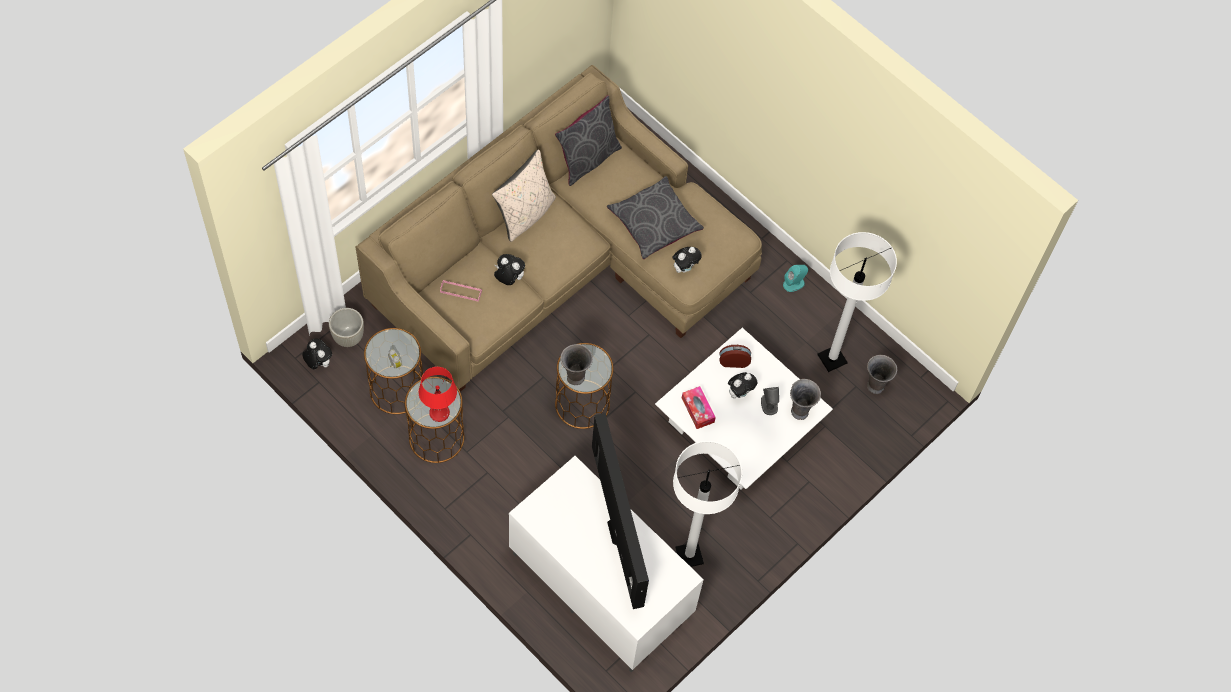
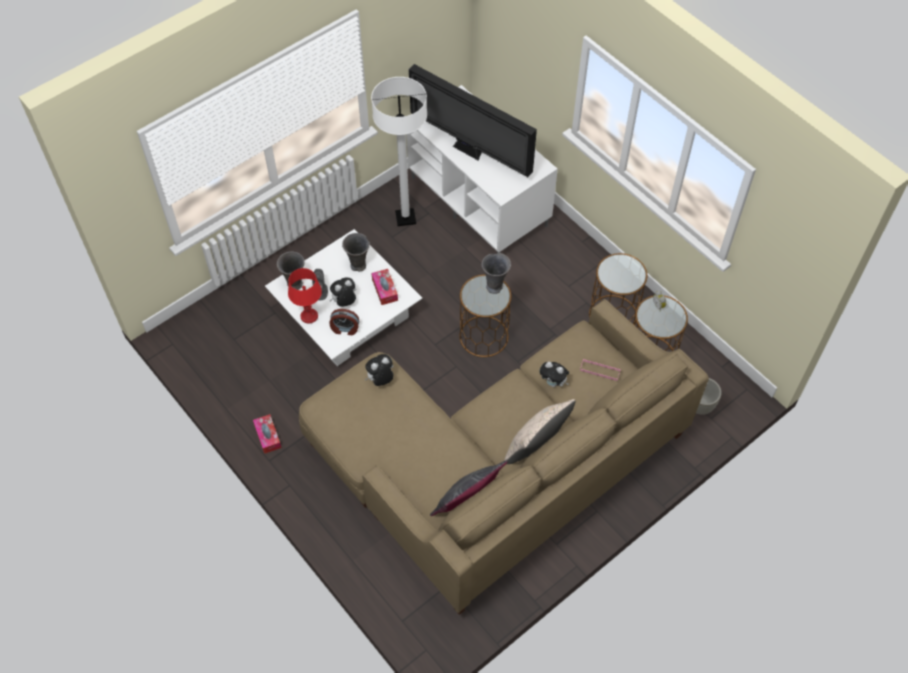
camera: 170 degrees left, 5 degrees down
plush toy [302,339,332,369] -> none
red table lamp [419,367,457,422] -> red table lamp moved to [288,268,322,324]
television [592,413,649,609] -> television turned 45 degrees counterclockwise [409,64,537,177]
grey pillow [607,176,704,259] -> none
turquoise speaker [783,265,808,292] -> tissue box [253,414,282,454]
white floor lamp [817,232,897,372] -> none
grey vase [867,355,897,394] -> grey vase moved to [342,233,370,272]

